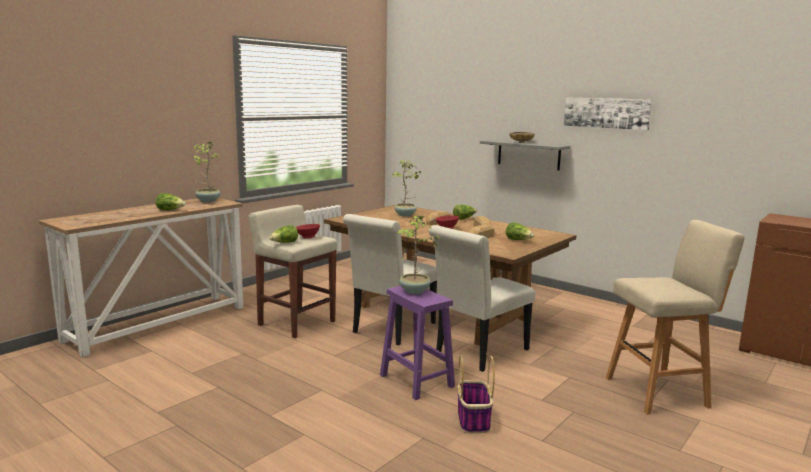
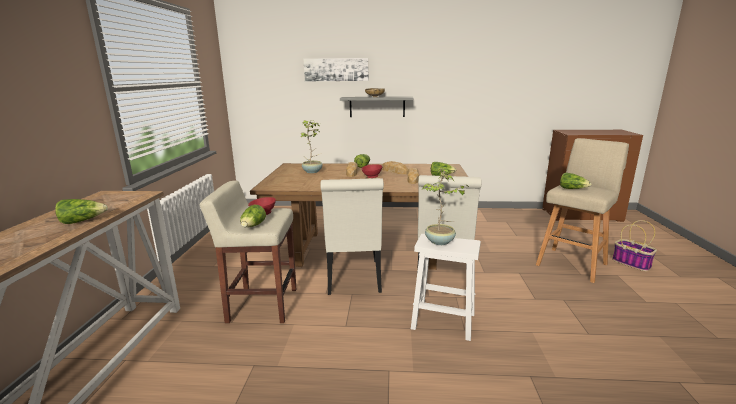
camera: 35 degrees left, 5 degrees up
potted plant [193,142,220,202] -> none
purple stool [380,286,455,400] -> white stool [411,234,481,341]
basket [457,355,495,433] -> basket moved to [612,220,657,271]
picture [564,97,652,130] -> picture moved to [304,58,369,81]
none -> lettuce [560,172,592,189]

